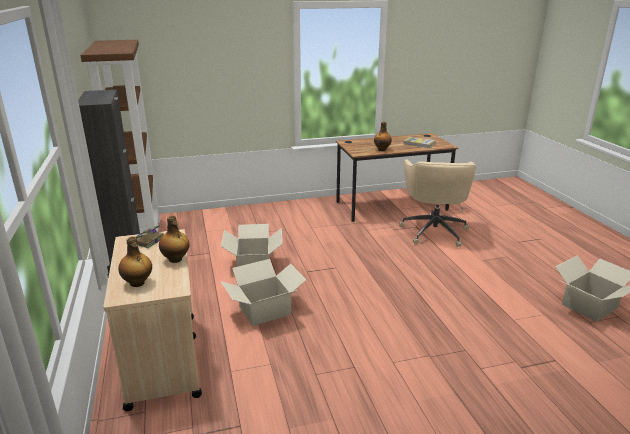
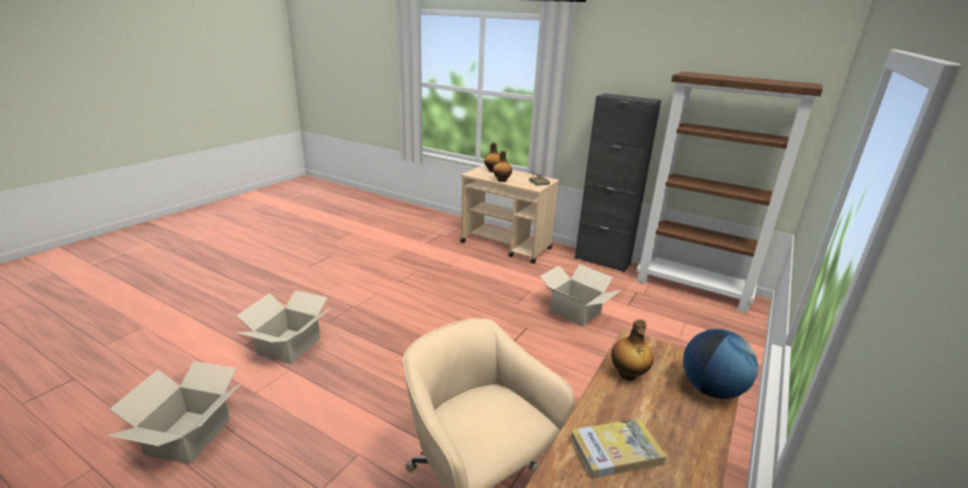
camera: 135 degrees right, 0 degrees up
cardboard box [221,259,306,326] -> cardboard box moved to [236,290,330,365]
none -> globe [683,329,758,399]

